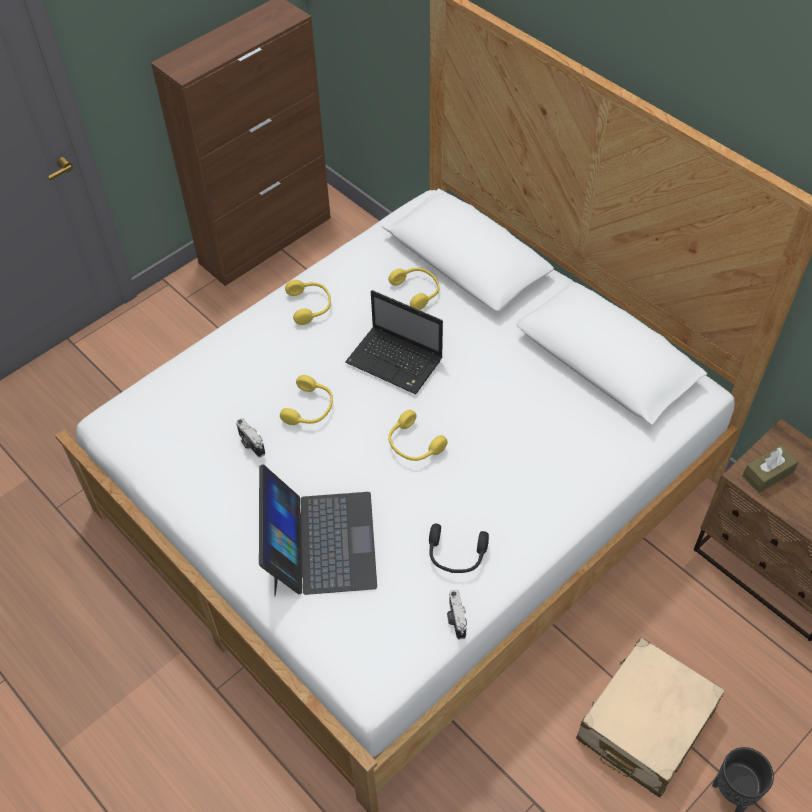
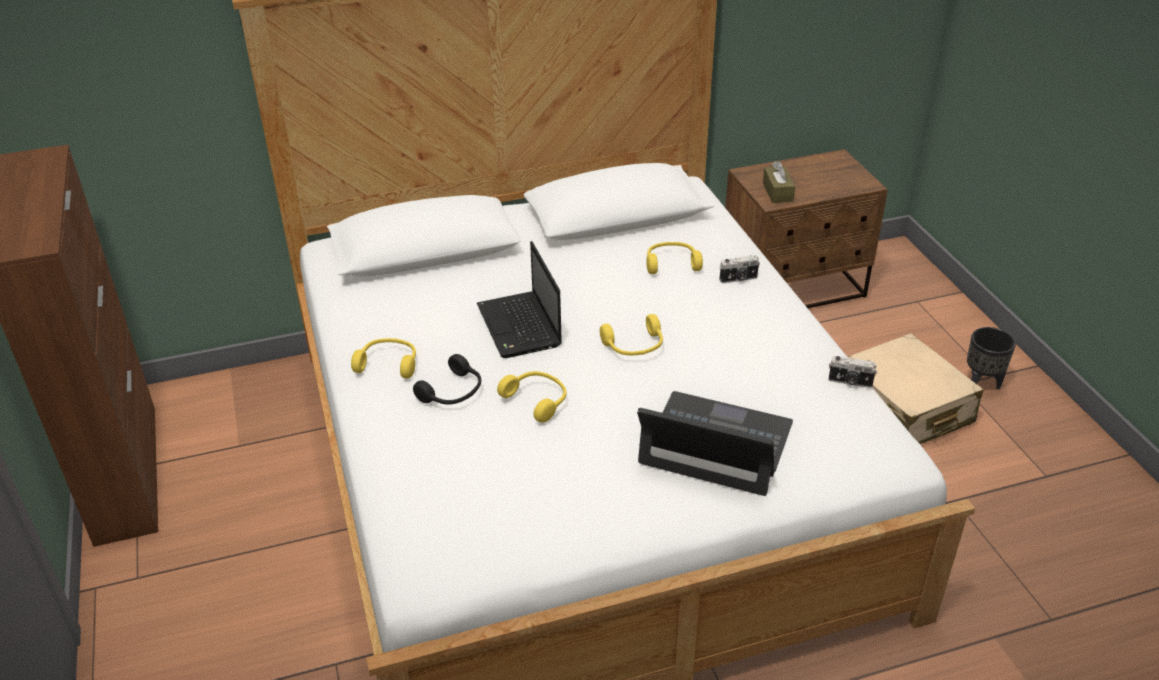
camera: 65 degrees left, 15 degrees down
camera [236,418,265,457] -> camera moved to [719,255,760,283]
laptop [345,290,443,394] -> laptop turned 105 degrees clockwise [477,241,562,358]
yellow headphones [389,268,440,310] -> yellow headphones moved to [646,242,703,274]
black headphones [429,524,489,573] -> black headphones moved to [413,354,481,404]

